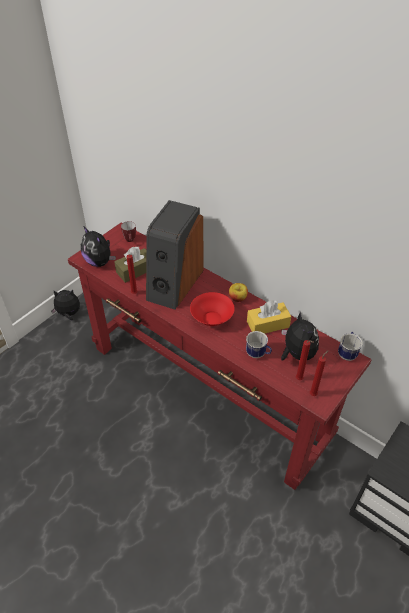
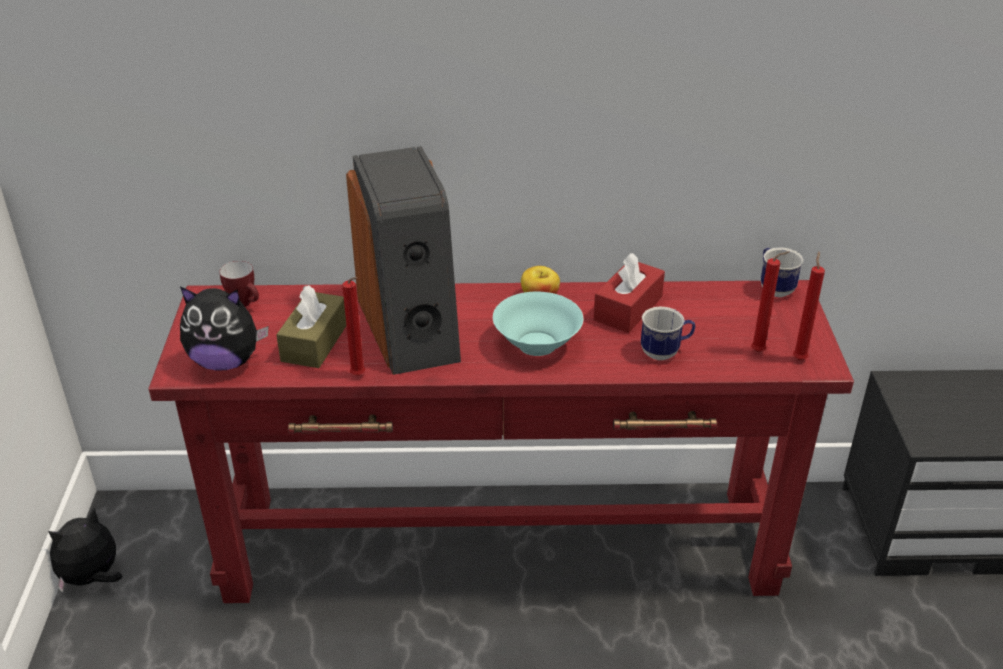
camera: 40 degrees left, 10 degrees down
red bowl [190,292,235,326] -> turquoise bowl [493,291,583,356]
yellow tissue box [247,300,291,334] -> red tissue box [593,253,665,333]
plush toy [281,311,319,360] -> none

